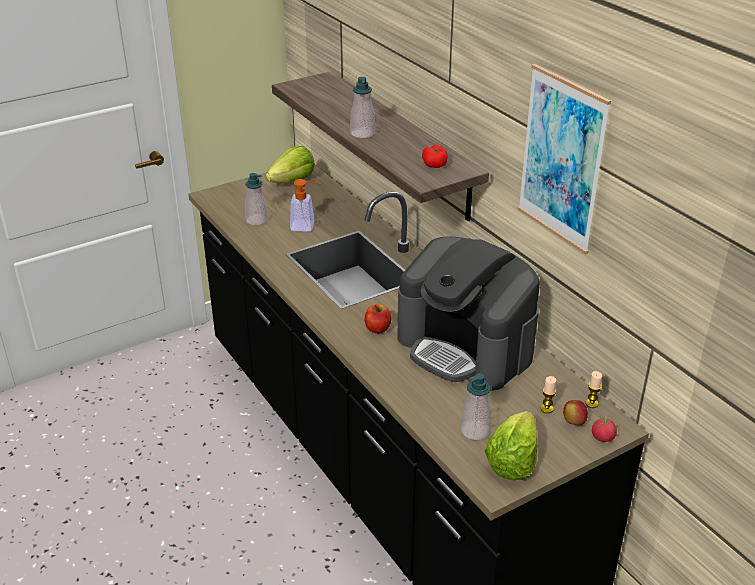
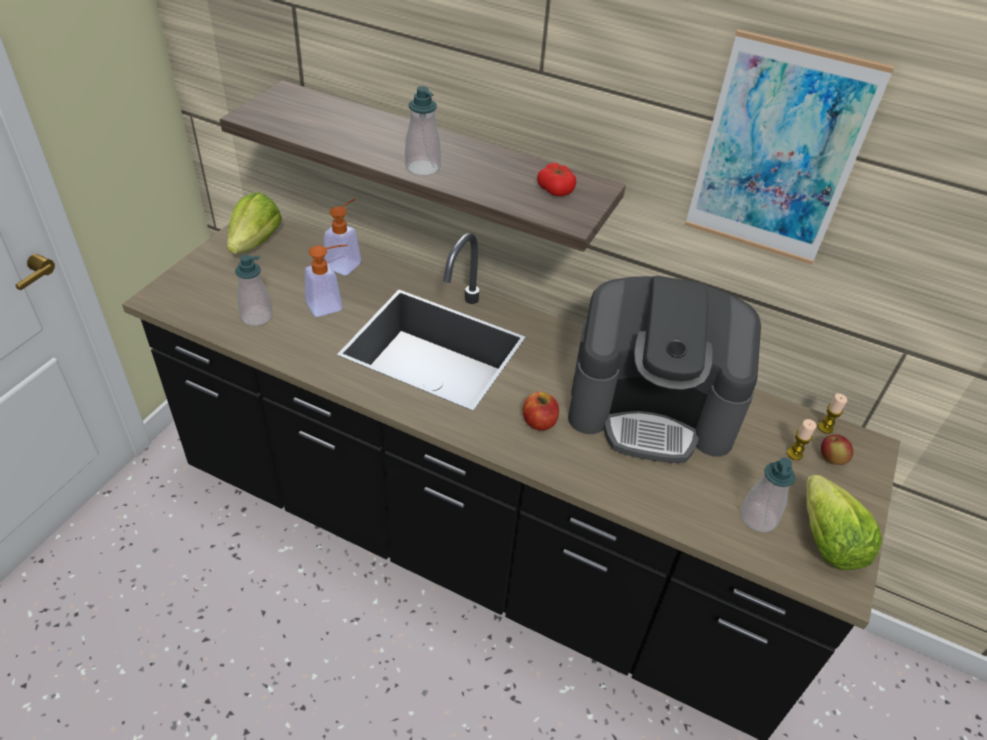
camera: 35 degrees left, 10 degrees up
tomato [592,415,617,442] -> none
none -> soap dispenser [324,198,361,276]

